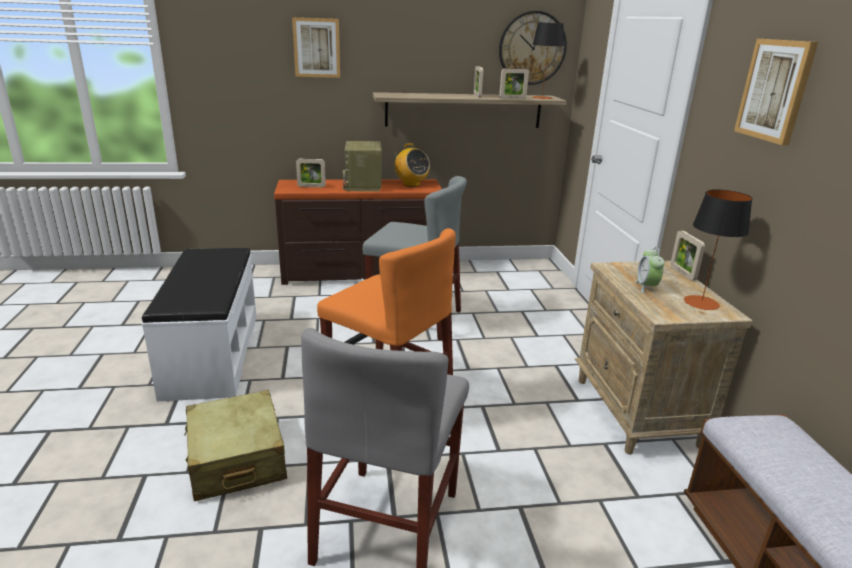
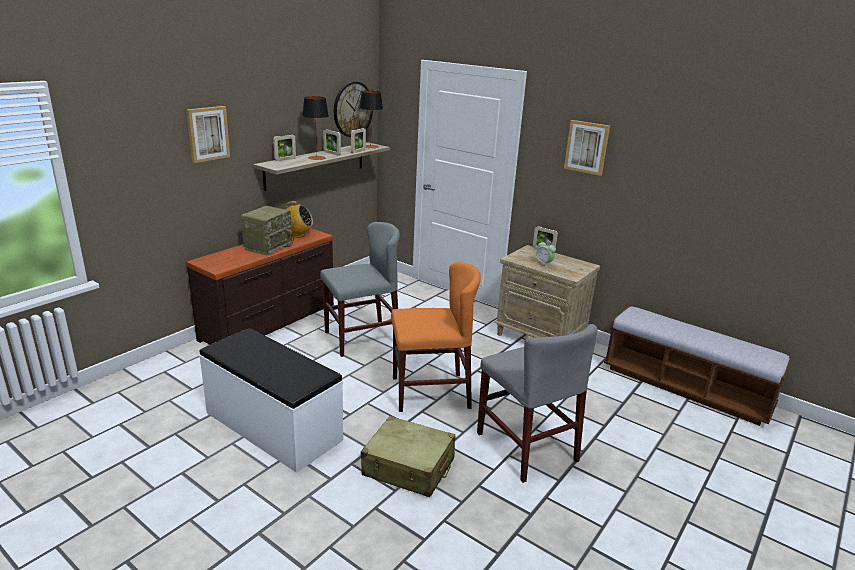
camera: 45 degrees left, 0 degrees up
picture frame [296,158,326,187] -> picture frame moved to [273,135,296,161]
radio [342,141,382,192] -> radio turned 105 degrees counterclockwise [241,206,294,256]
table lamp [684,189,752,310] -> table lamp moved to [302,96,329,160]

